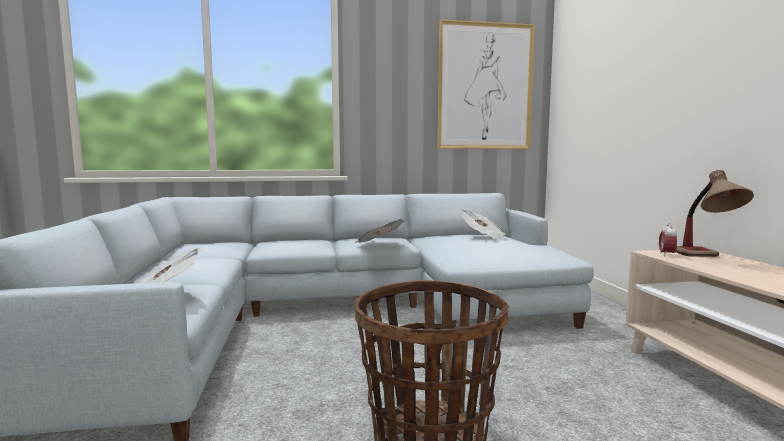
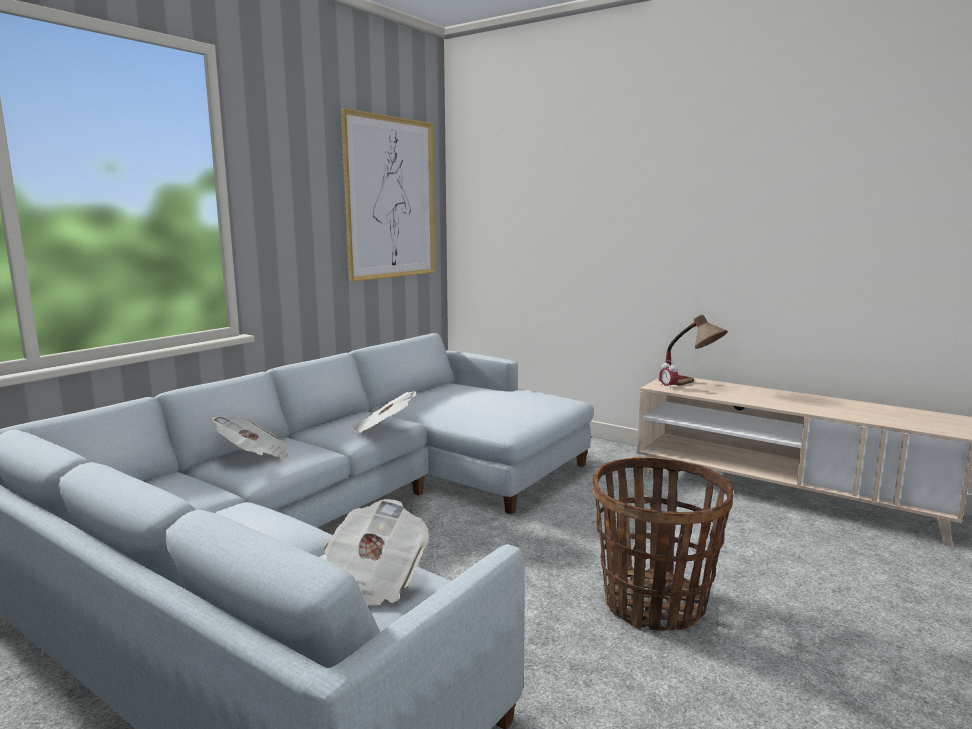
camera: 45 degrees left, 5 degrees up
newspaper [461,210,505,241] -> newspaper moved to [212,417,289,459]

